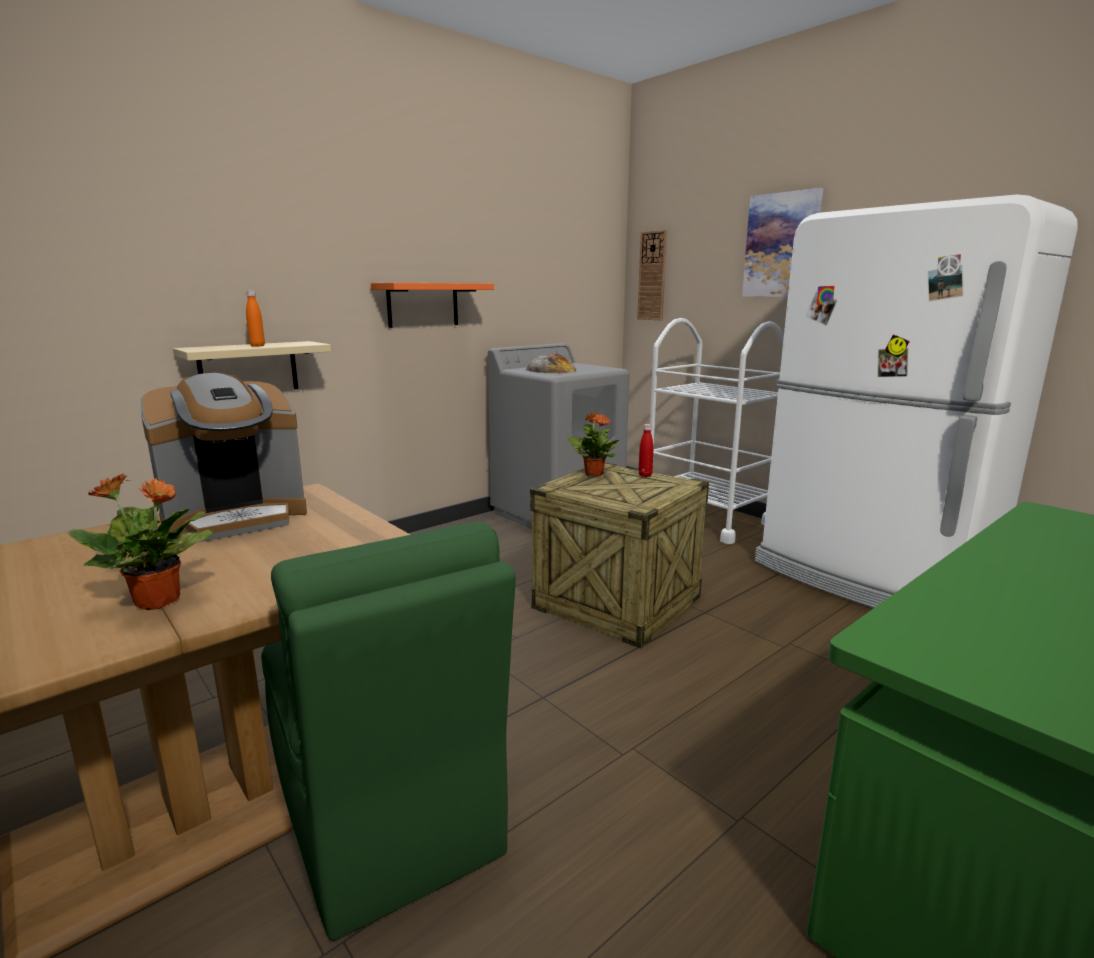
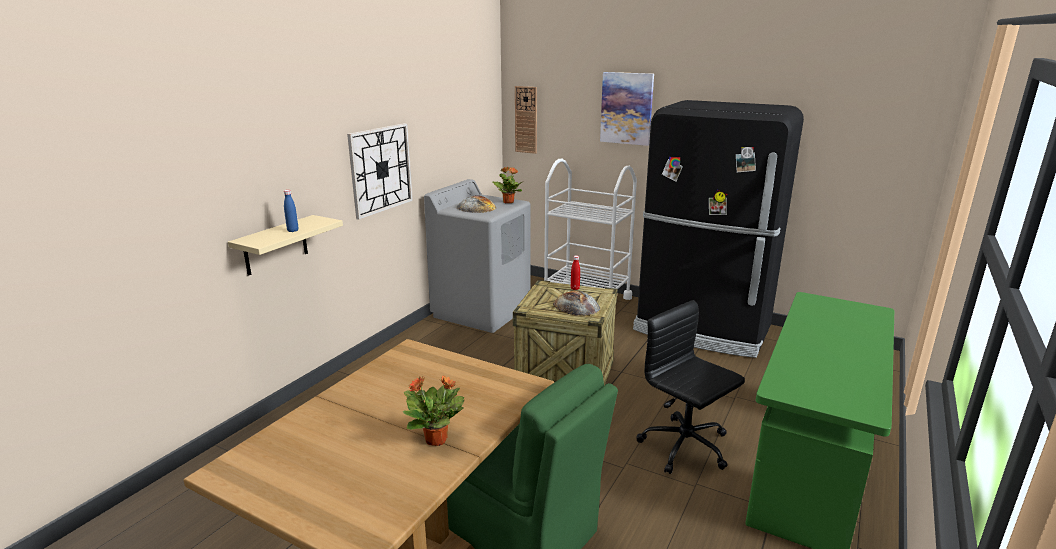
camera: 20 degrees left, 5 degrees up
coffee machine [140,373,307,542] -> none
orange bottle [246,291,265,347] -> blue bottle [284,190,298,232]
orange shelf [371,283,494,328] -> wall clock [347,123,413,220]
potted plant [567,413,619,476] -> potted plant moved to [492,167,524,203]
white fridge [755,194,1078,608] -> black fridge [633,100,804,358]
none -> bread [553,290,600,316]
none -> black office chair [636,300,745,474]

